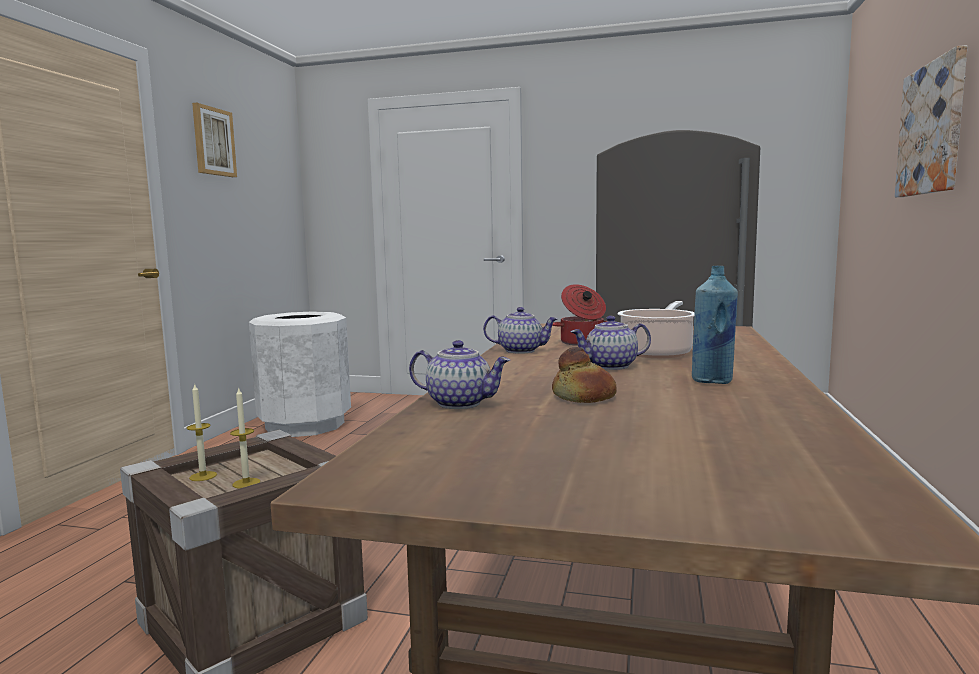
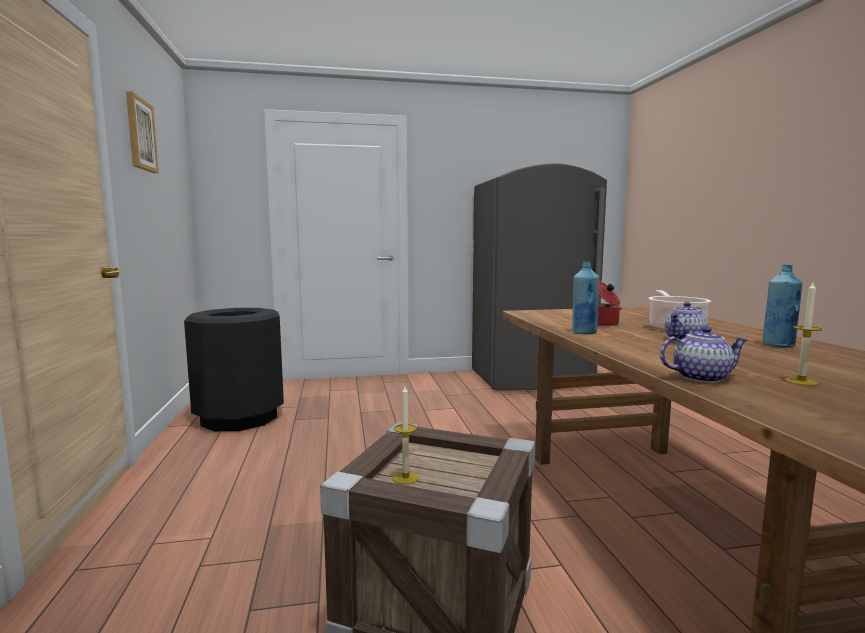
camera: 25 degrees left, 0 degrees up
candle [230,387,260,489] -> candle moved to [785,283,822,386]
white trash can [249,312,351,437] -> black trash can [184,308,284,431]
teapot [483,307,558,354] -> blue bottle [572,262,599,334]
bread [552,347,617,403] -> none
picture [895,45,968,197] -> none

